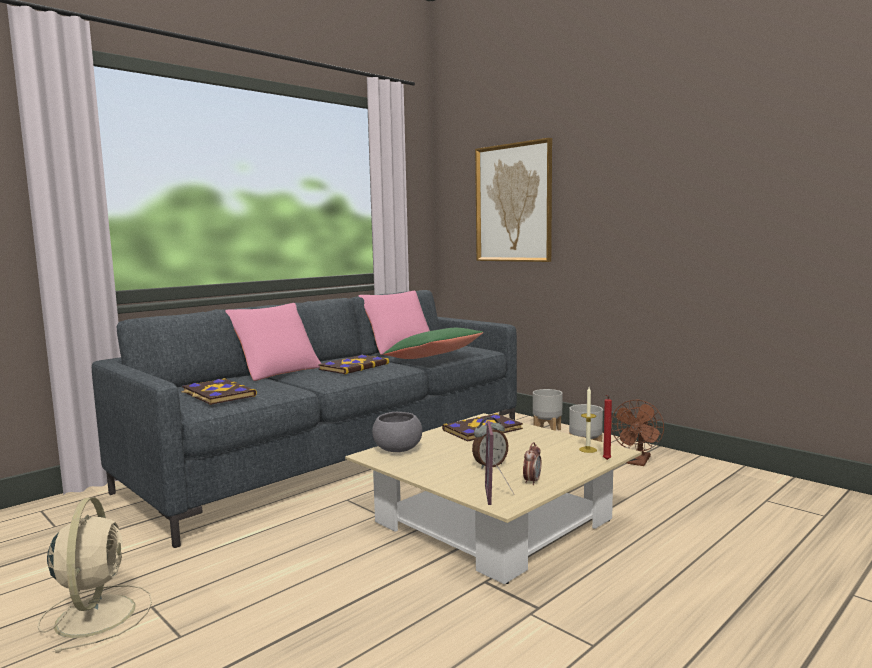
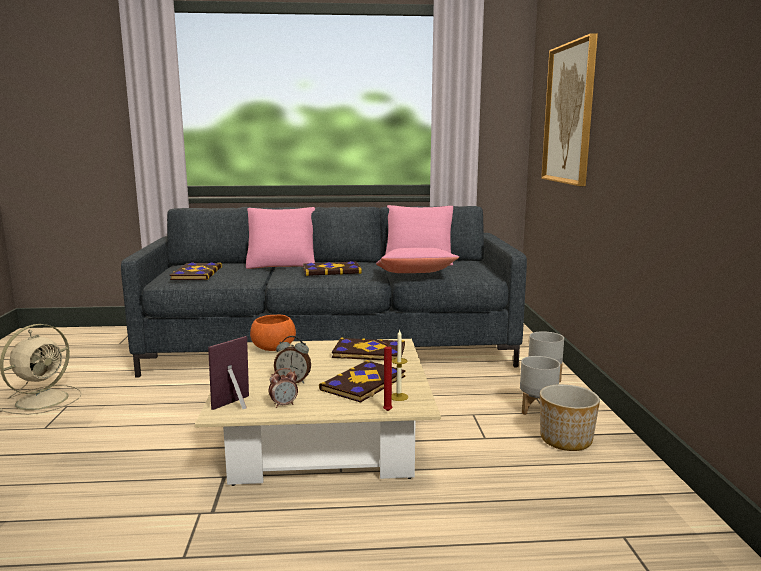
camera: 40 degrees right, 5 degrees up
grey bowl [372,412,422,452] -> orange bowl [250,315,296,351]
green pillow [383,328,483,359] -> pink pillow [376,248,459,273]
brown fan [611,400,664,466] -> planter [540,384,600,451]
none -> book [319,360,405,403]

